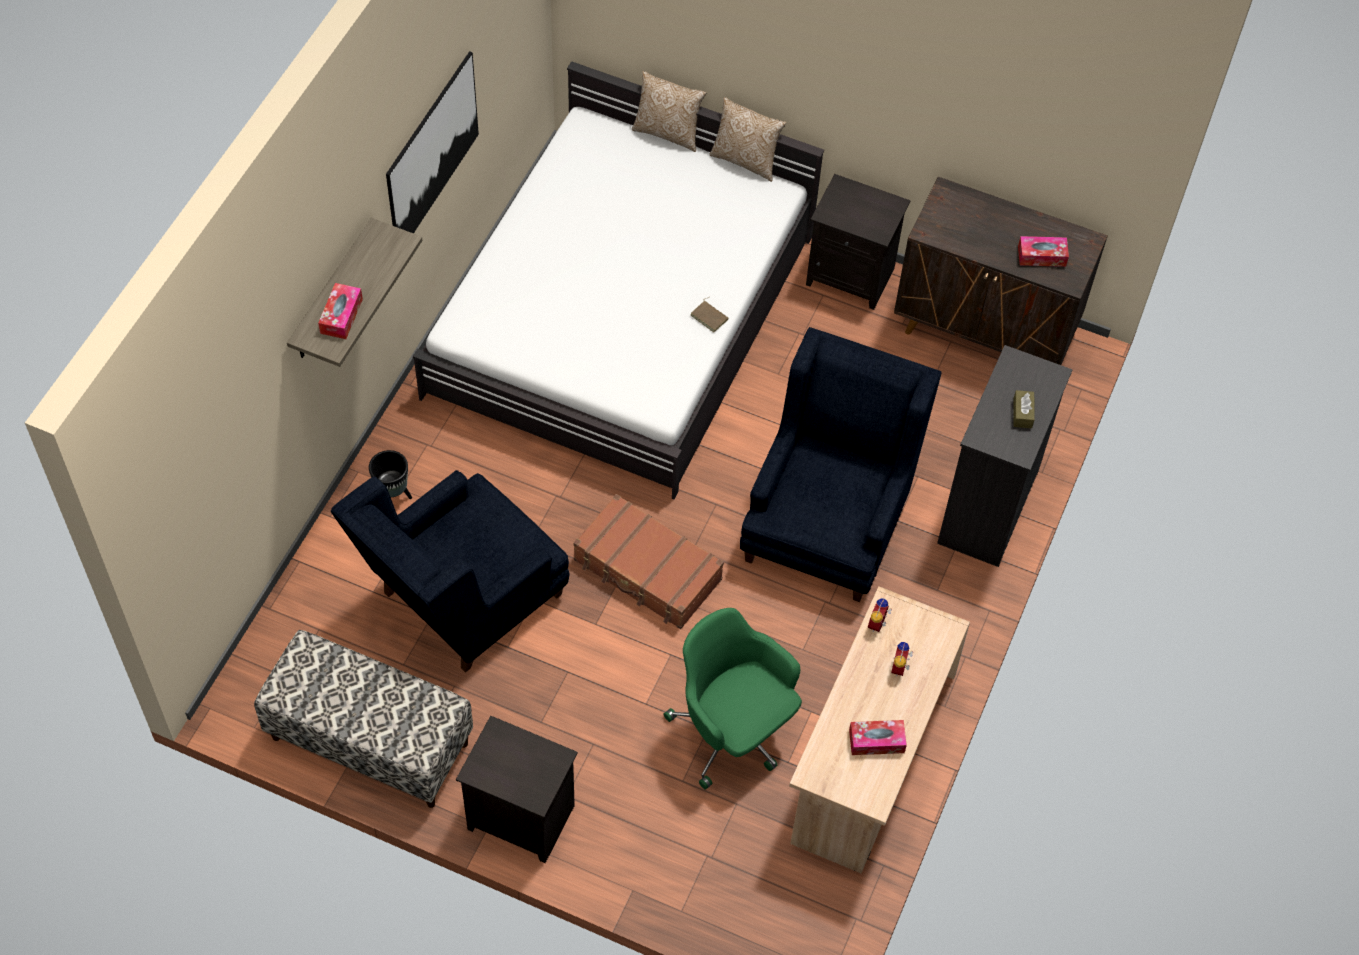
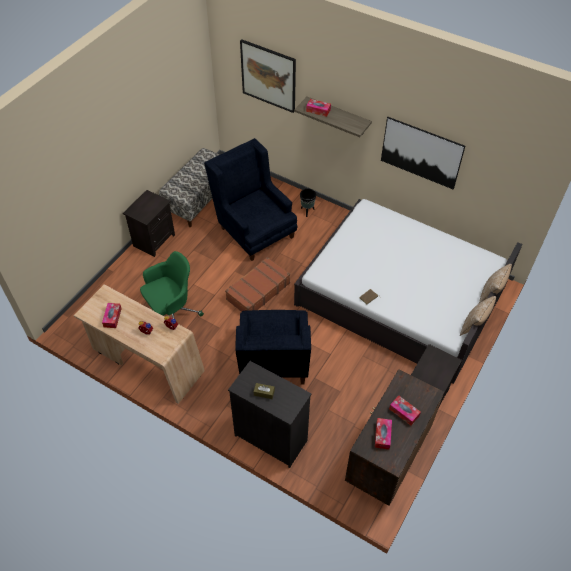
camera: 100 degrees right, 5 degrees down
blue armchair [740,327,942,602] -> blue armchair turned 60 degrees clockwise [235,310,311,385]
none -> picture [240,39,296,113]
none -> tissue box [389,396,421,426]

